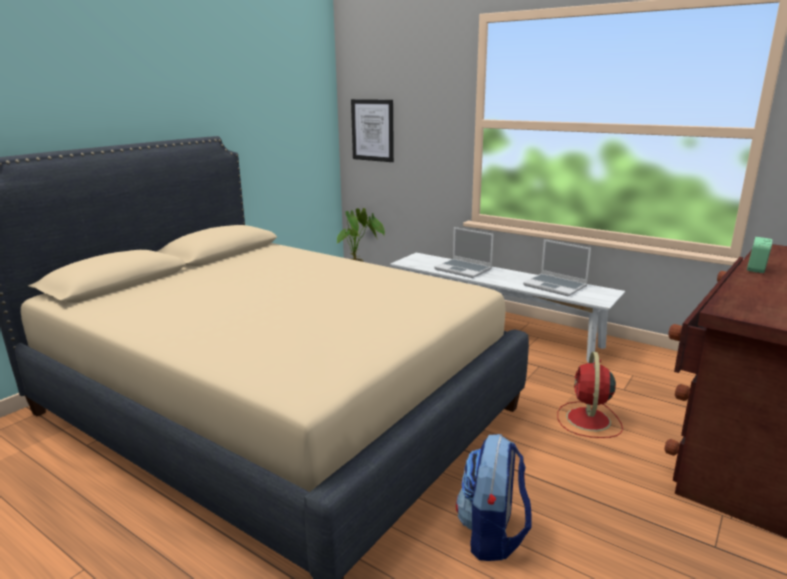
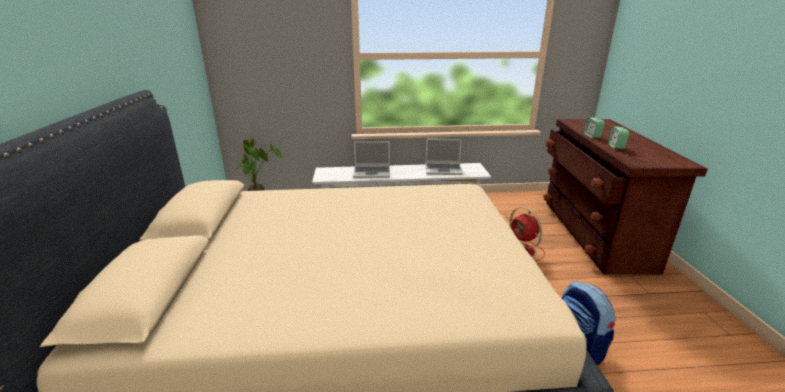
camera: 40 degrees left, 5 degrees up
picture [351,99,394,162] -> none
none -> alarm clock [608,126,629,149]

